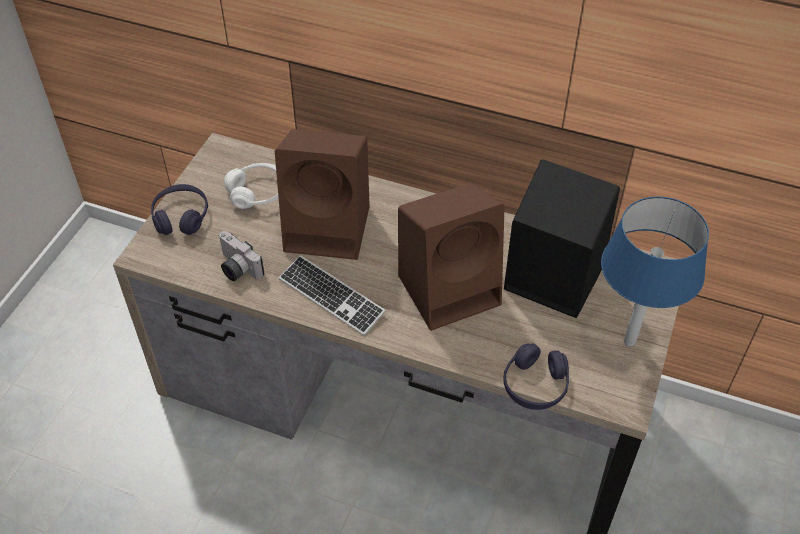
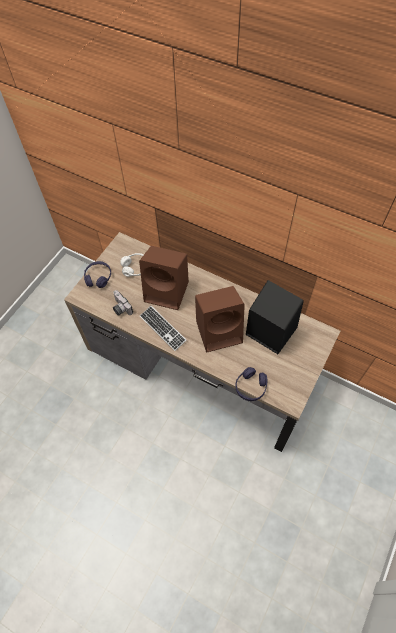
camera: 10 degrees right, 10 degrees up
blue table lamp [601,197,709,347] -> none

